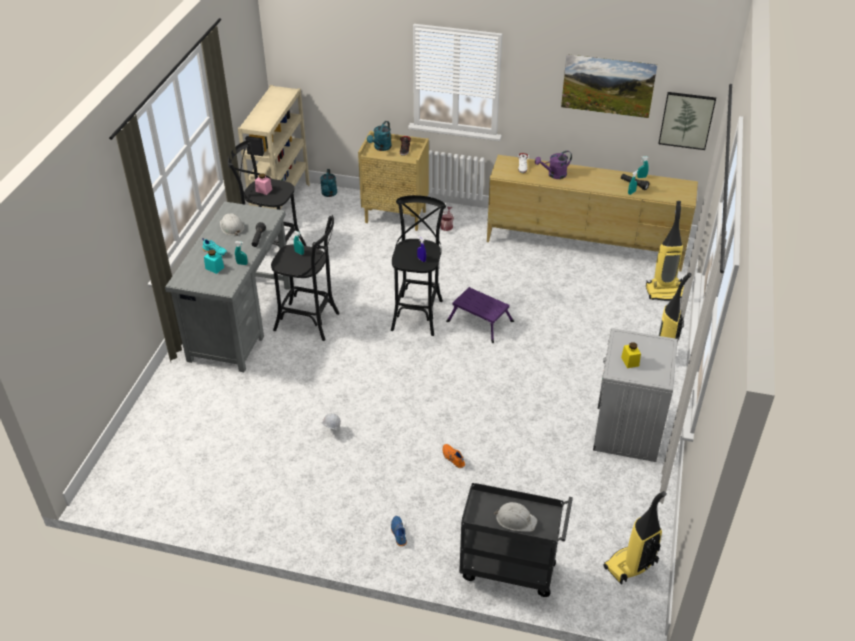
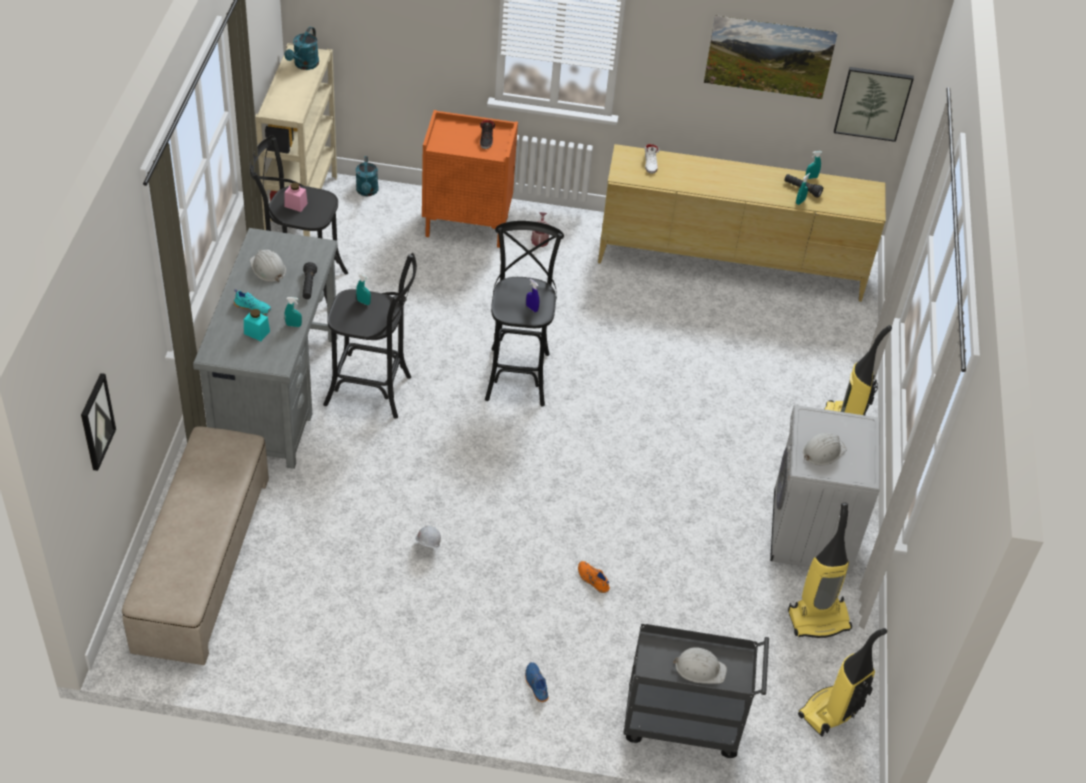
camera: 10 degrees left, 5 degrees up
beige cabinet [358,131,429,231] -> orange cabinet [422,110,518,248]
turquoise watering can [367,121,392,151] -> turquoise watering can moved to [284,27,319,70]
purple step ladder [446,287,514,343] -> none
purple watering can [535,151,572,179] -> none
yellow jar [621,342,641,368] -> white hard hat [803,433,847,466]
vacuum cleaner [646,201,684,301] -> vacuum cleaner moved to [788,503,852,638]
none -> picture [81,373,116,471]
none -> beige bench [122,426,269,665]

